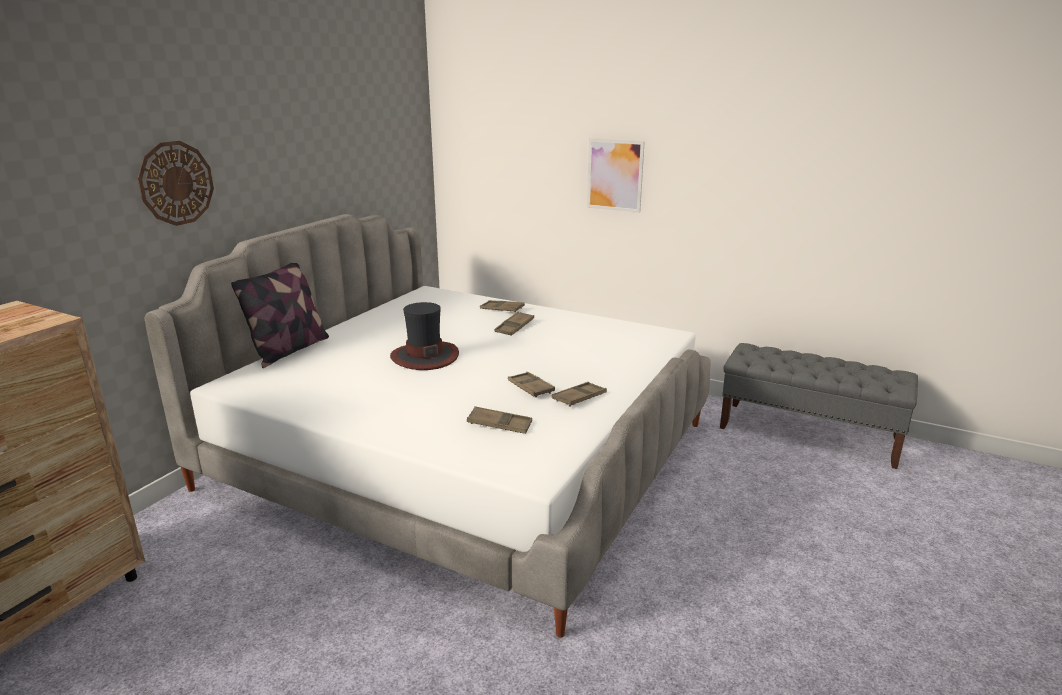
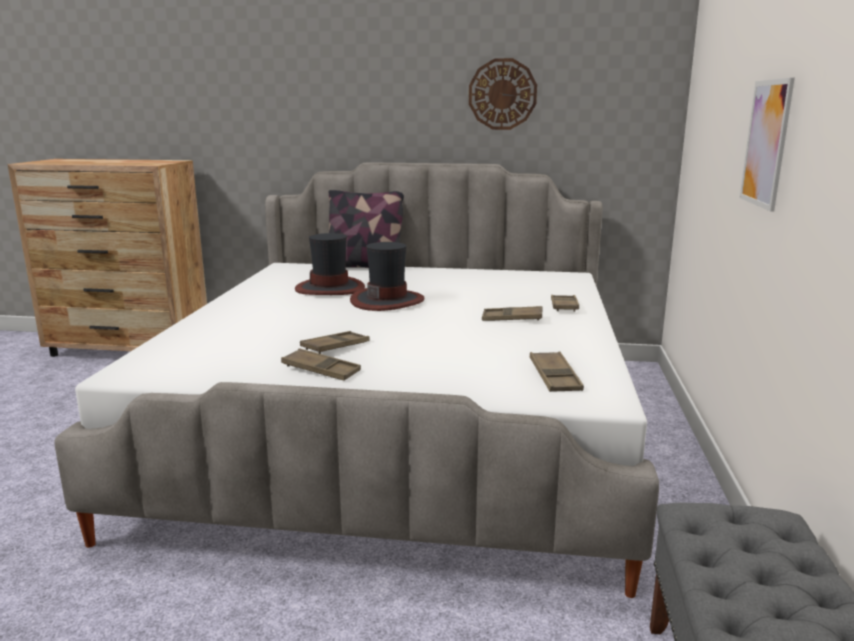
camera: 70 degrees right, 5 degrees down
wall clock [137,141,214,226] -> wall clock moved to [469,58,537,130]
brown tray [467,406,532,434] -> brown tray moved to [530,352,584,392]
none -> hat [295,233,365,295]

